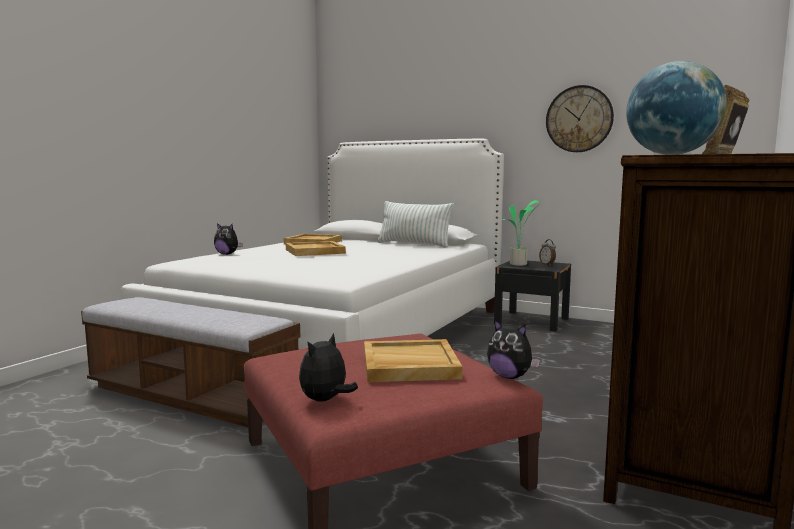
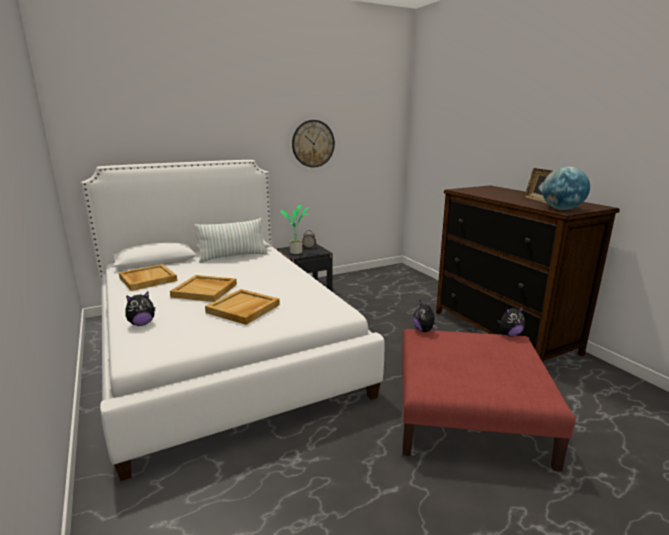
camera: 55 degrees left, 10 degrees up
bench [81,297,301,427] -> none
plush toy [299,333,358,402] -> plush toy moved to [413,300,438,332]
beige tray [364,339,463,382] -> beige tray moved to [205,289,280,325]

